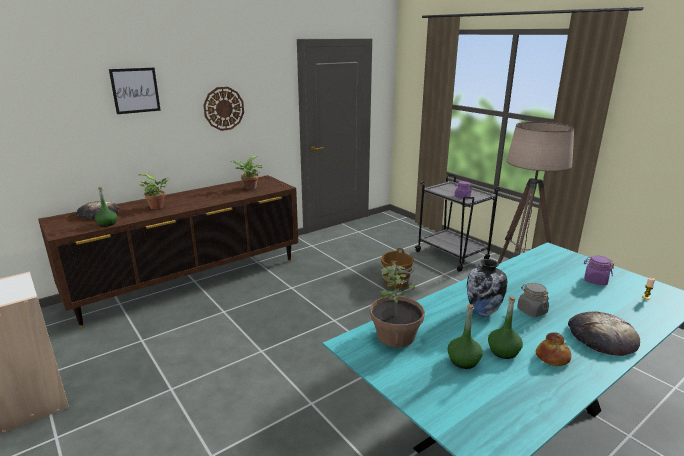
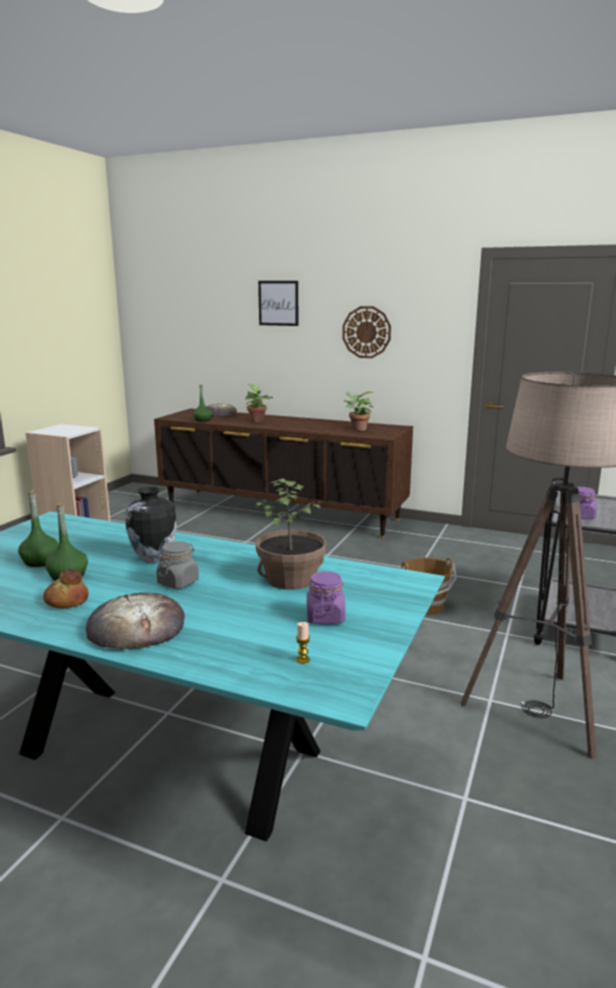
camera: 60 degrees right, 5 degrees down
potted plant [370,265,425,347] -> potted plant moved to [255,478,326,590]

